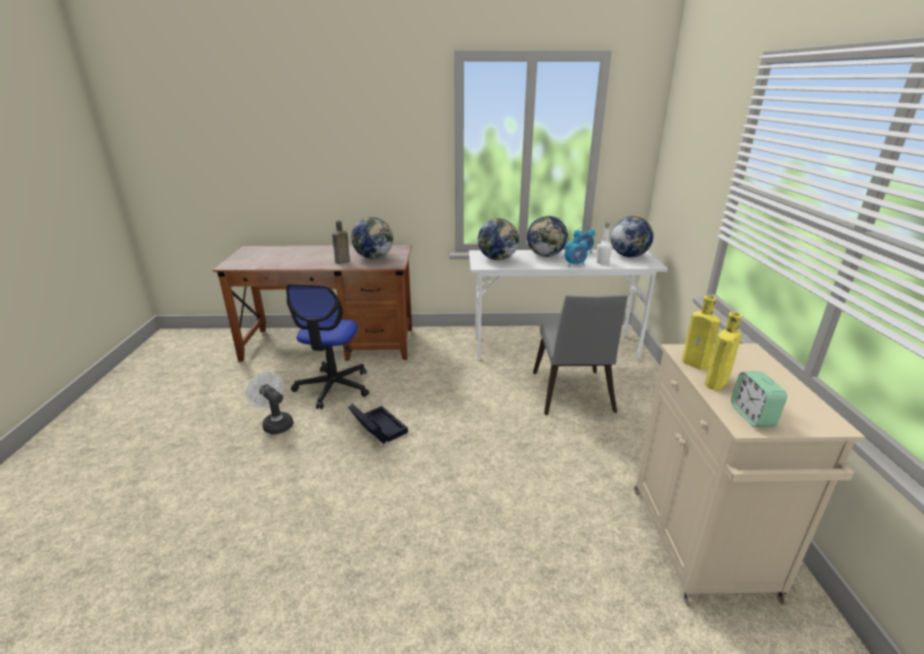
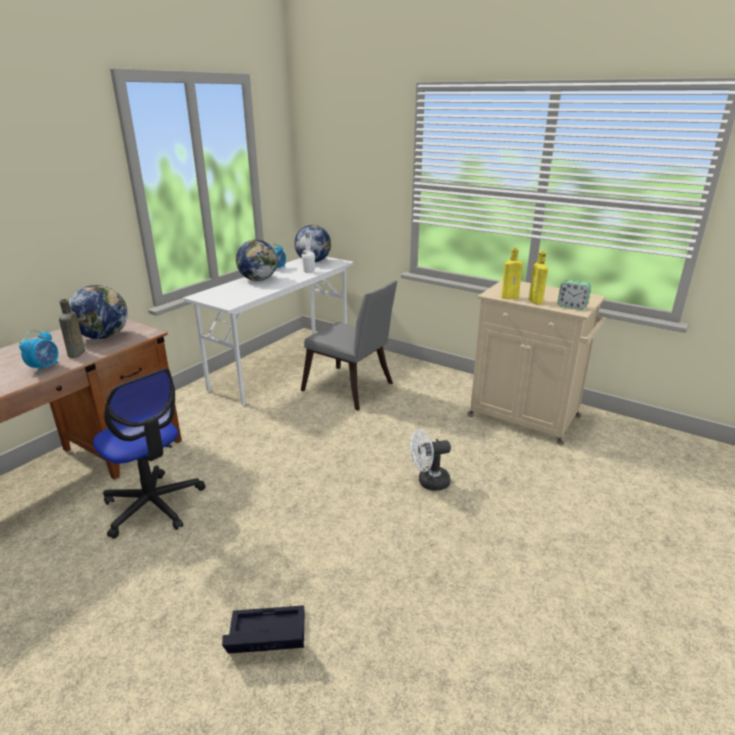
camera: 55 degrees left, 0 degrees up
white fan [246,371,293,434] -> white fan moved to [410,429,451,491]
black storage box [348,404,408,444] -> black storage box moved to [222,605,305,654]
globe [478,219,519,260] -> none
alarm clock [564,237,588,267] -> alarm clock moved to [19,330,59,374]

